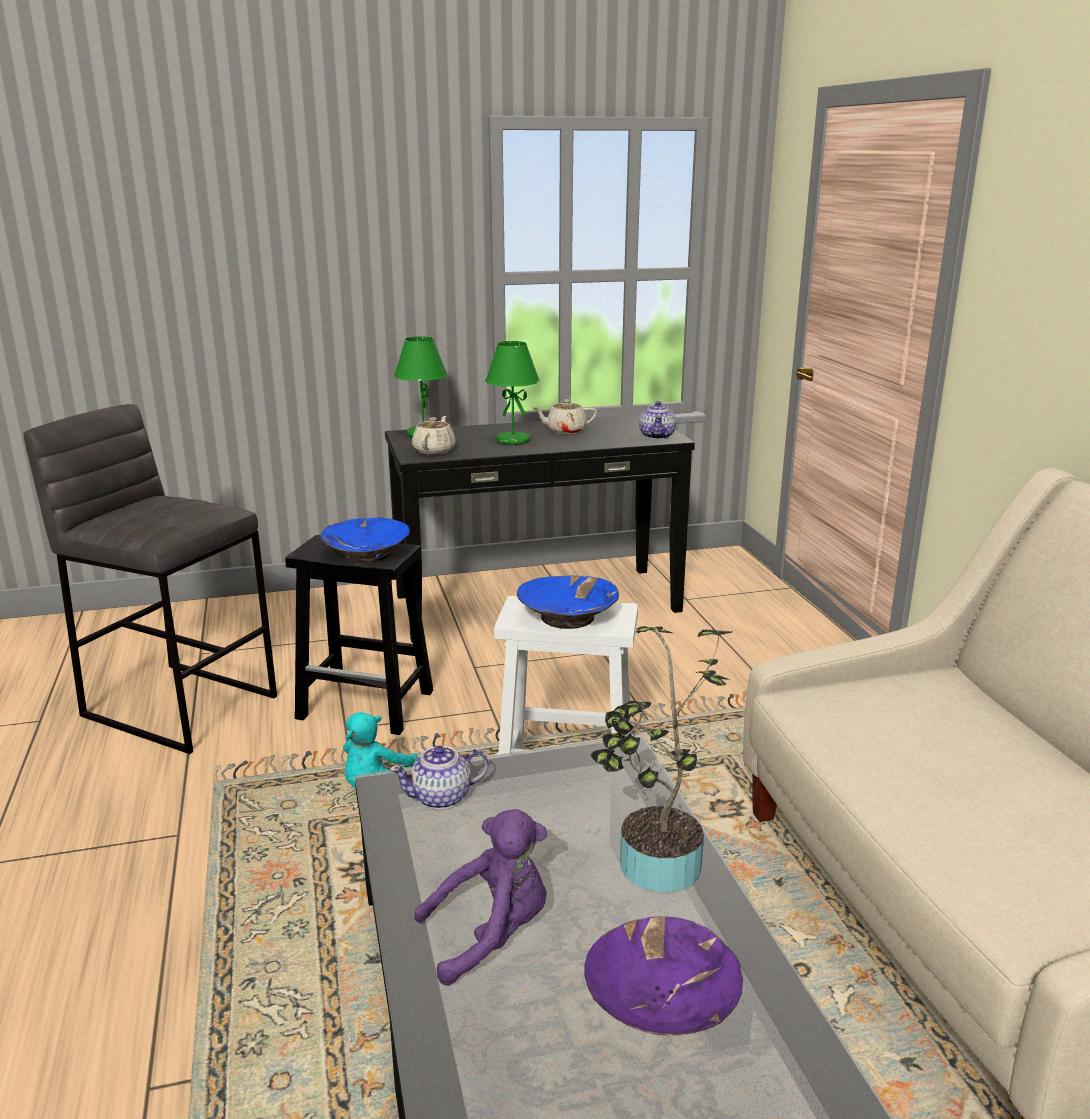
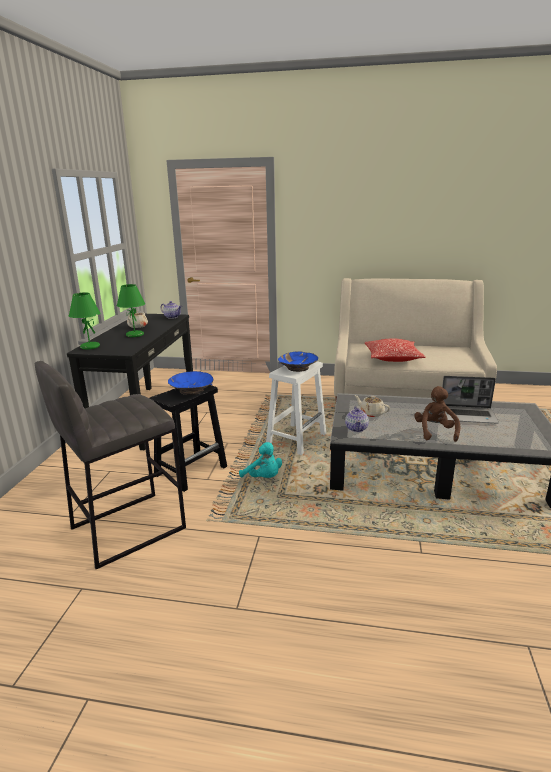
camera: 65 degrees left, 0 degrees up
beige teapot [412,416,456,455] -> beige teapot moved to [354,395,390,417]
purple plush toy [414,809,547,985] -> brown plush toy [414,386,460,442]
purple bowl [585,916,743,1035] -> laptop [442,376,499,424]
potted plant [591,626,732,892] -> none
none -> pillow [365,338,426,362]

